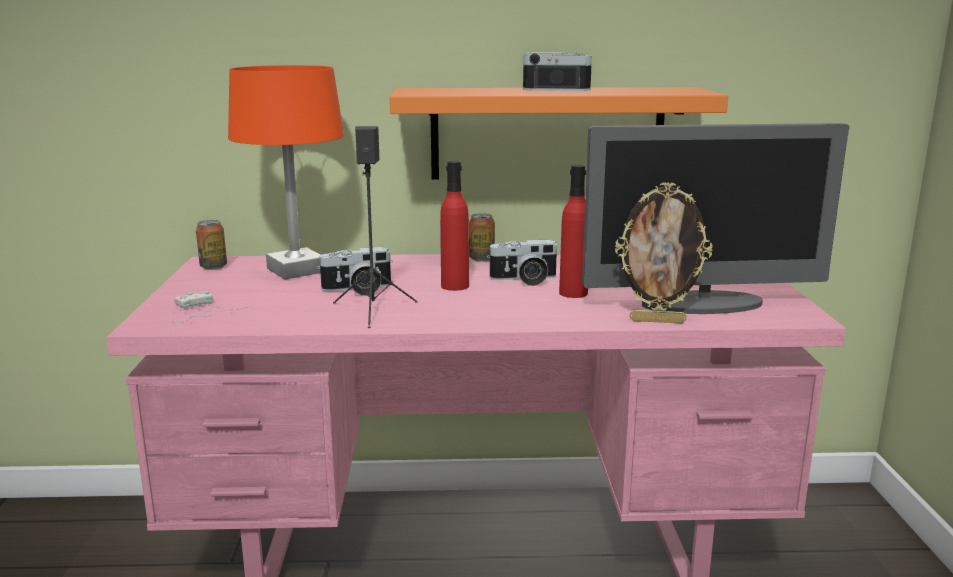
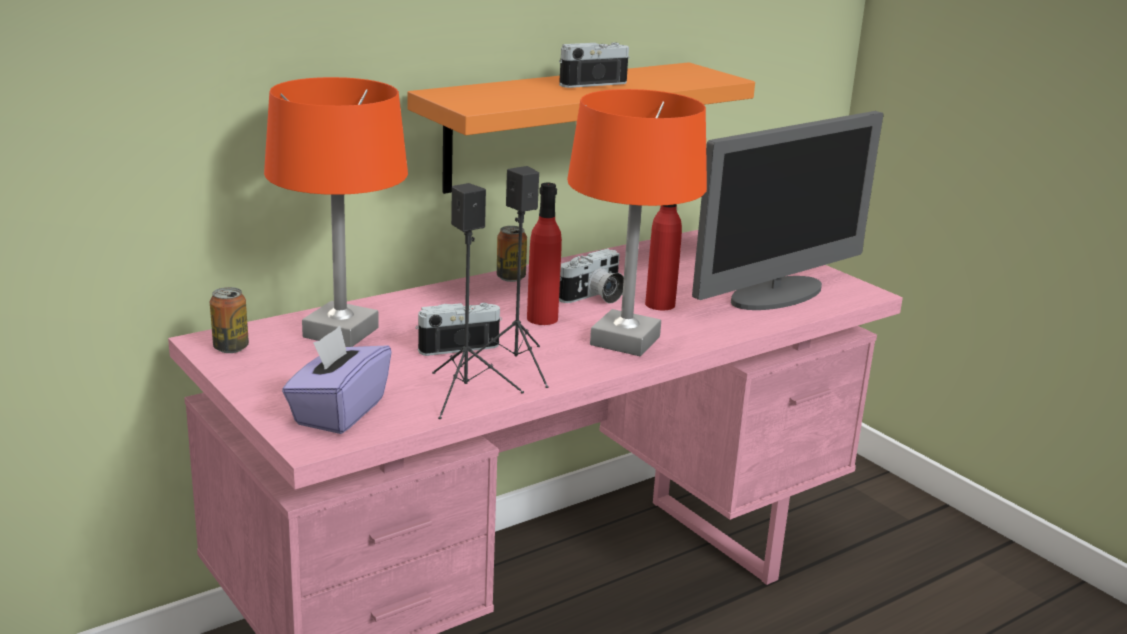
camera: 35 degrees left, 5 degrees up
white game controller [169,291,253,323] -> purple tissue box [282,326,392,434]
camera [317,247,393,296] -> camera turned 150 degrees counterclockwise [415,303,502,356]
picture frame [615,182,713,323] -> none
none -> black speaker [432,183,524,419]
none -> orange table lamp [567,89,707,357]

